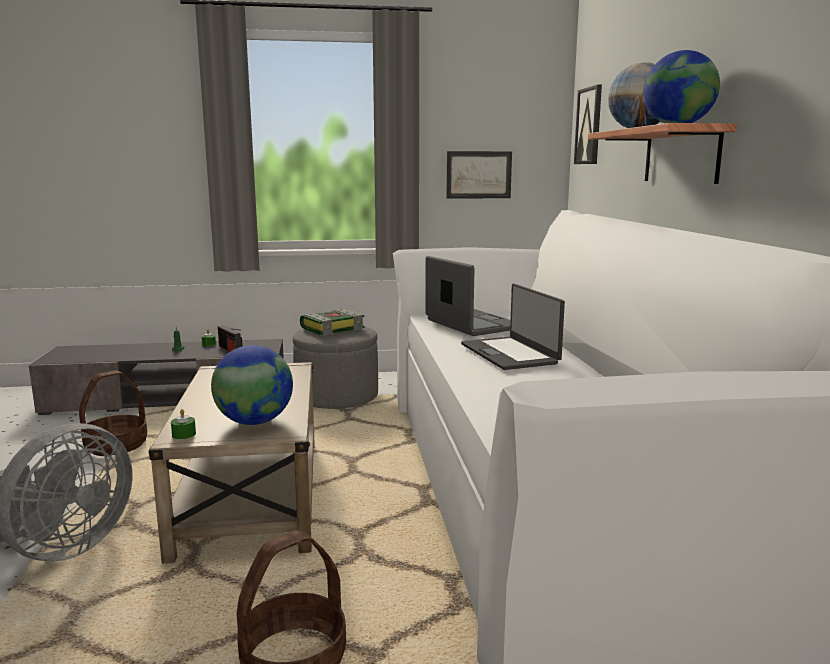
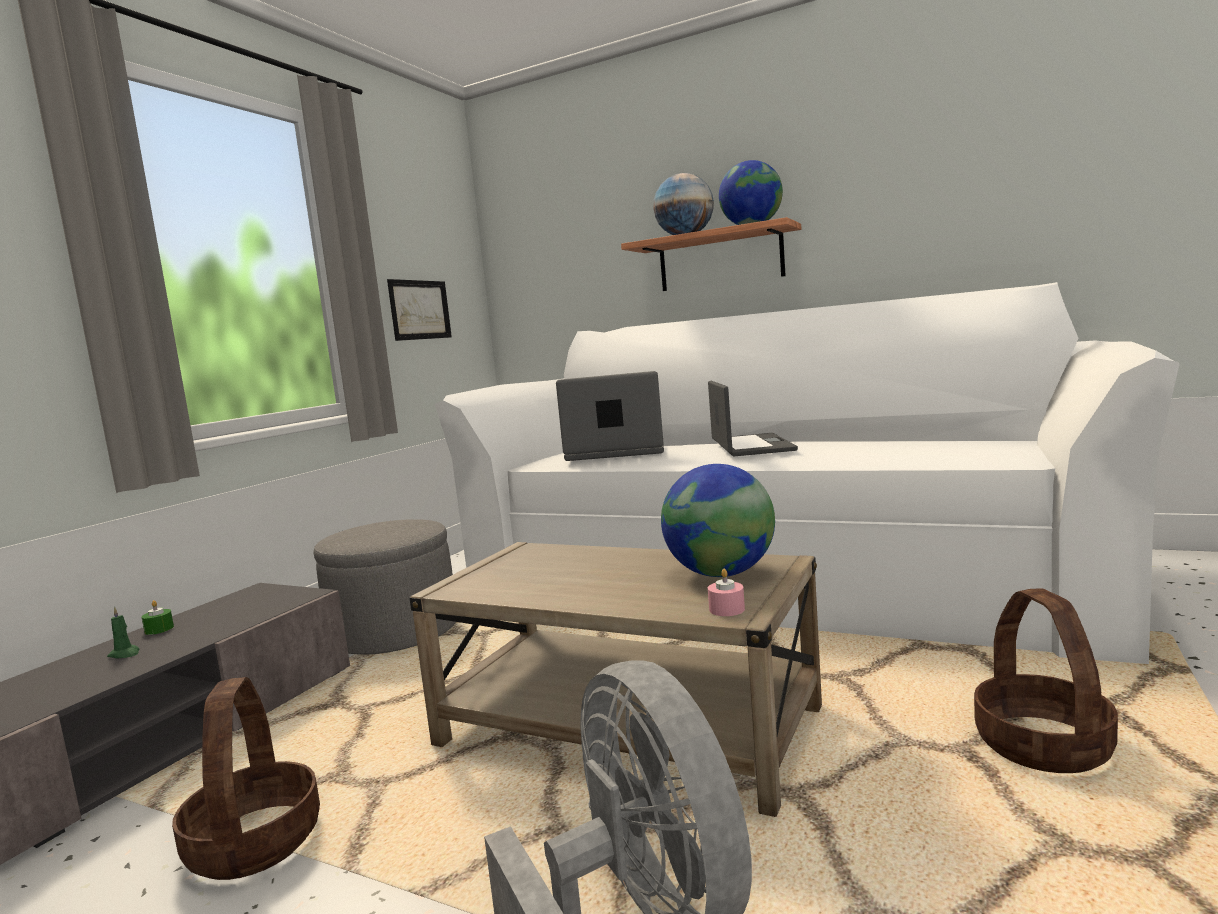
camera: 55 degrees left, 5 degrees down
green candle [171,409,196,439] -> pink candle [708,569,745,616]
radio [218,325,243,352] -> none
book [300,309,364,336] -> none
laptop [461,284,565,370] -> laptop turned 105 degrees counterclockwise [708,381,798,456]
picture [574,84,602,164] -> none

